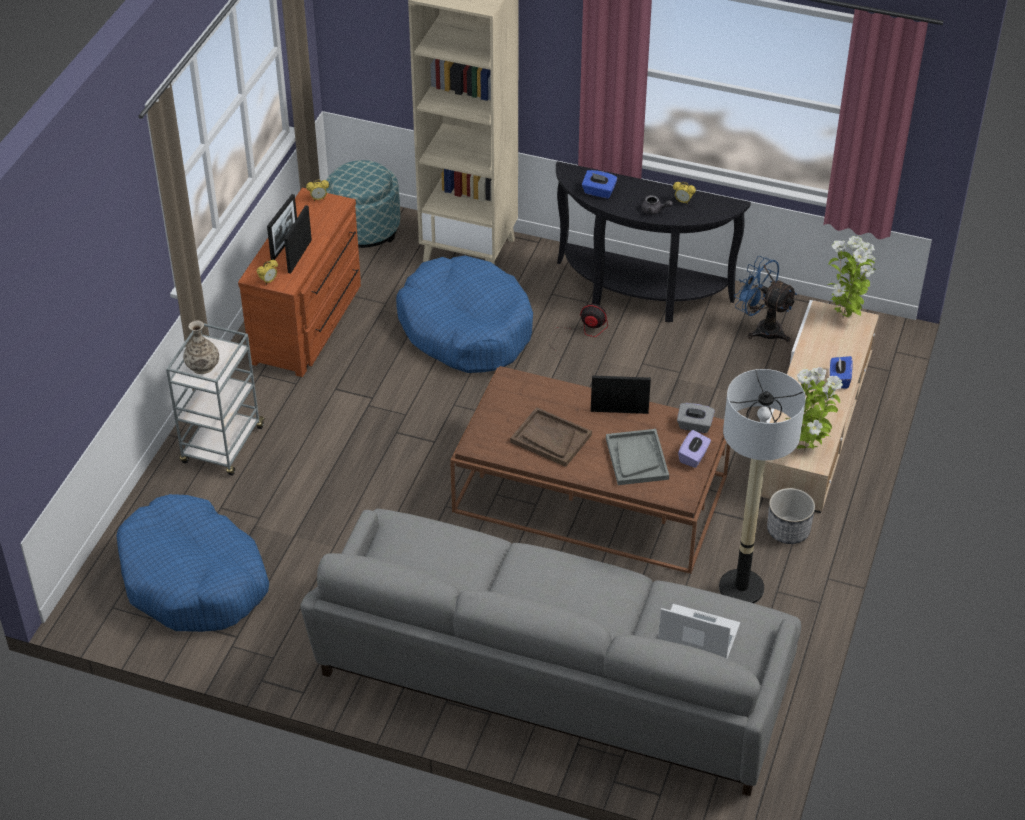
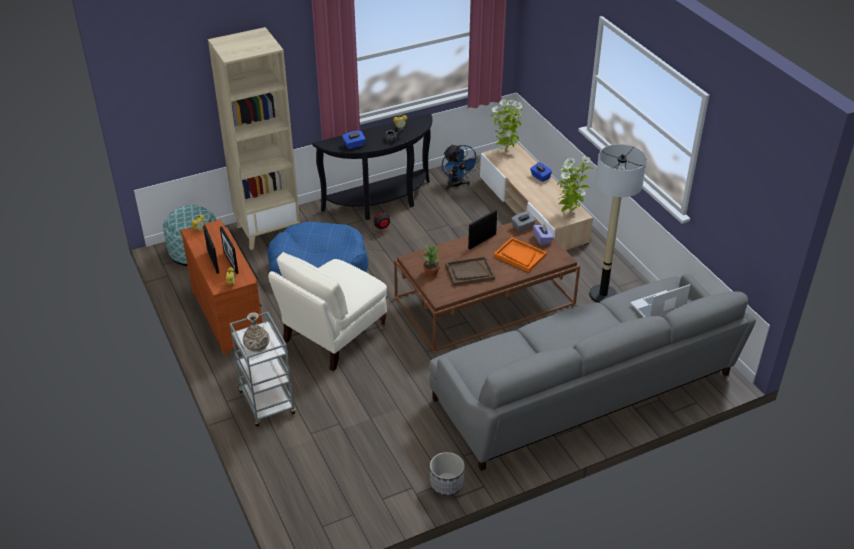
camera: 45 degrees left, 5 degrees down
blue dog bed [116,494,269,632] -> none
grey tray [606,429,669,485] -> orange tray [494,237,547,272]
blue fan [734,256,797,343] -> blue fan turned 105 degrees counterclockwise [442,144,479,190]
planter [767,488,815,544] -> planter moved to [430,452,465,496]
none -> beige armchair [268,252,387,371]
none -> potted plant [423,244,440,277]

